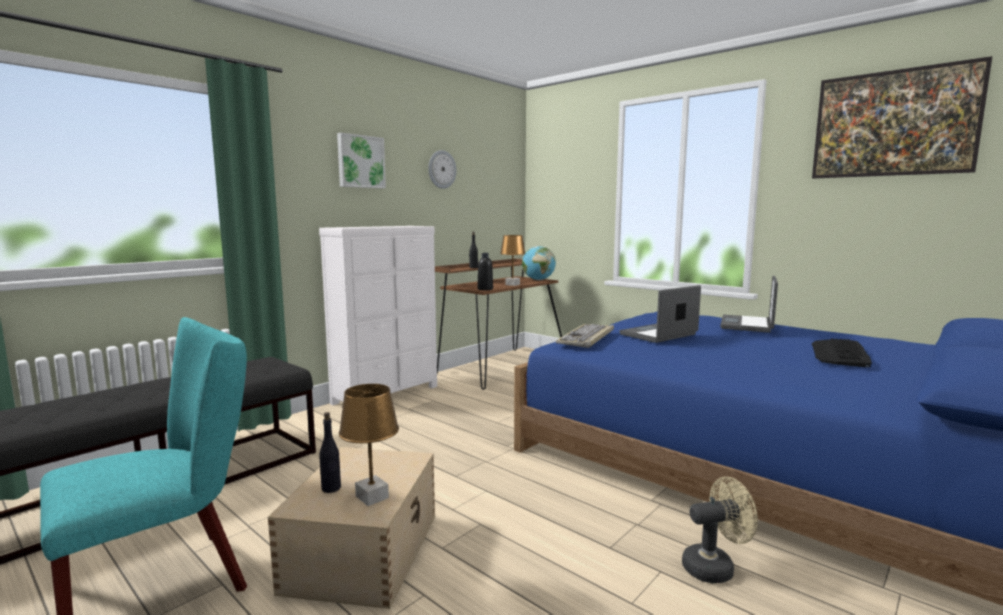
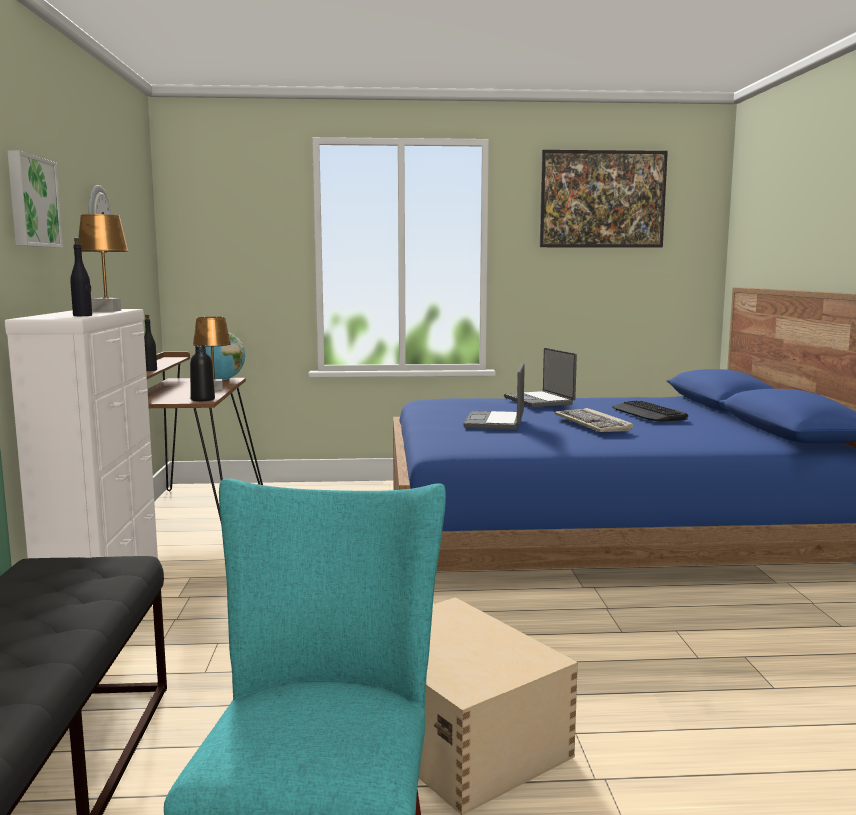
camera: 45 degrees left, 0 degrees up
black bottle [319,412,341,493] -> black bottle moved to [70,238,92,316]
brown table lamp [339,384,399,506] -> brown table lamp moved to [78,214,129,312]
keyboard [556,324,614,348] -> keyboard moved to [554,408,633,432]
beige fan [682,477,758,583] -> none

